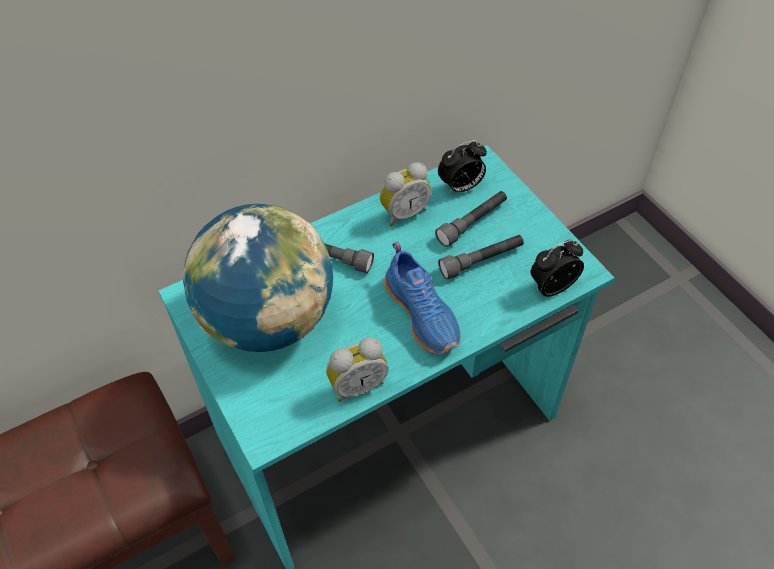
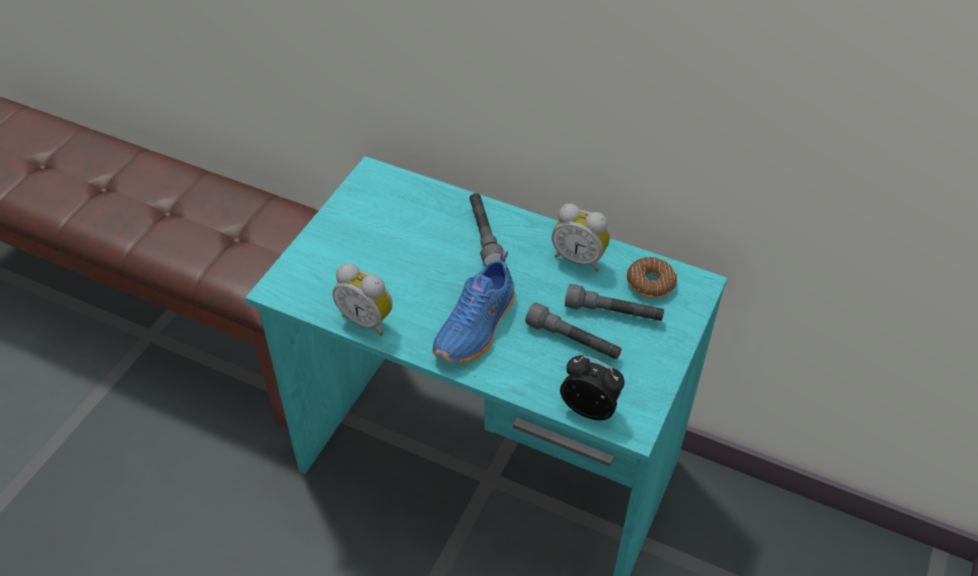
camera: 55 degrees right, 5 degrees down
globe [183,204,333,352] -> none
alarm clock [438,140,487,193] -> donut [627,257,677,298]

